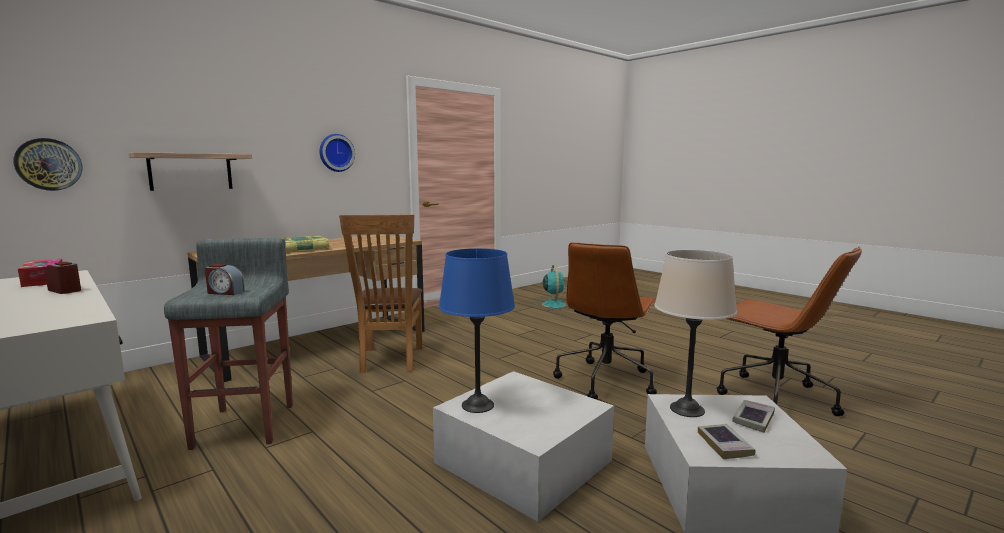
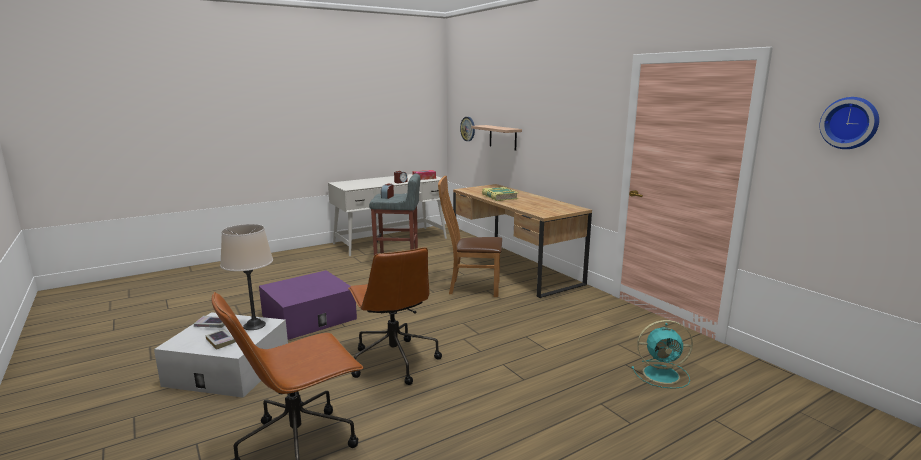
camera: 100 degrees right, 5 degrees up
wall clock [320,134,355,172] -> wall clock moved to [819,97,879,149]
white storage box [433,371,614,522] -> purple storage box [259,270,357,340]
blue table lamp [439,248,515,413] -> none
brown office chair [553,242,657,400] -> brown office chair turned 150 degrees counterclockwise [348,247,442,385]

